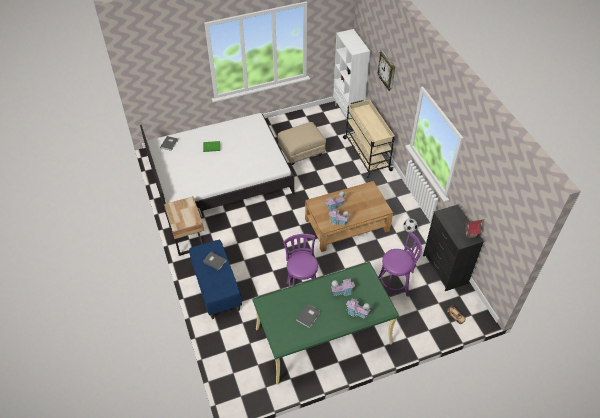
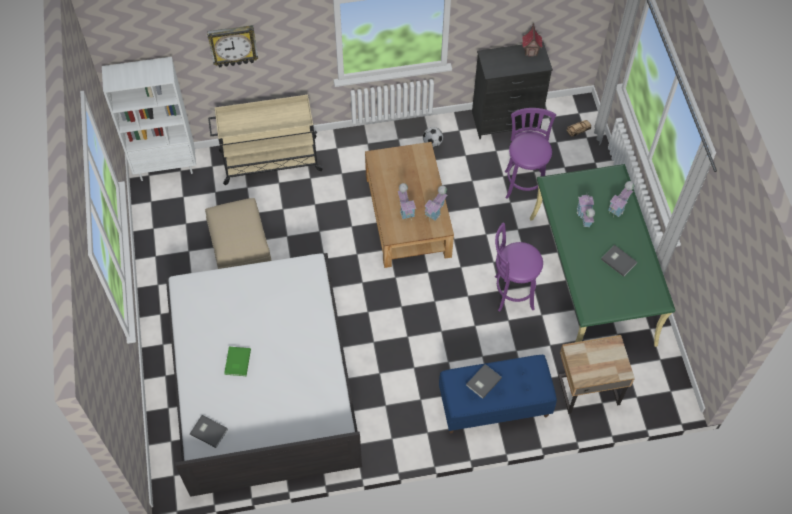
camera: 80 degrees left, 10 degrees up
beige nightstand [164,196,204,256] -> beige nightstand moved to [558,335,635,414]

